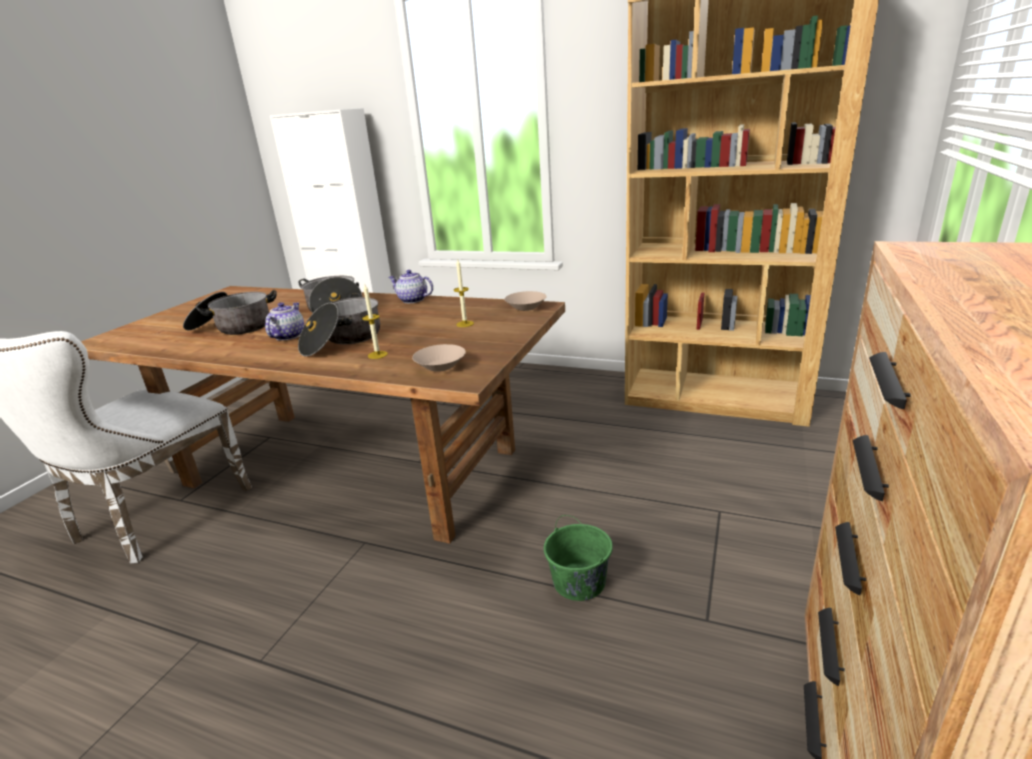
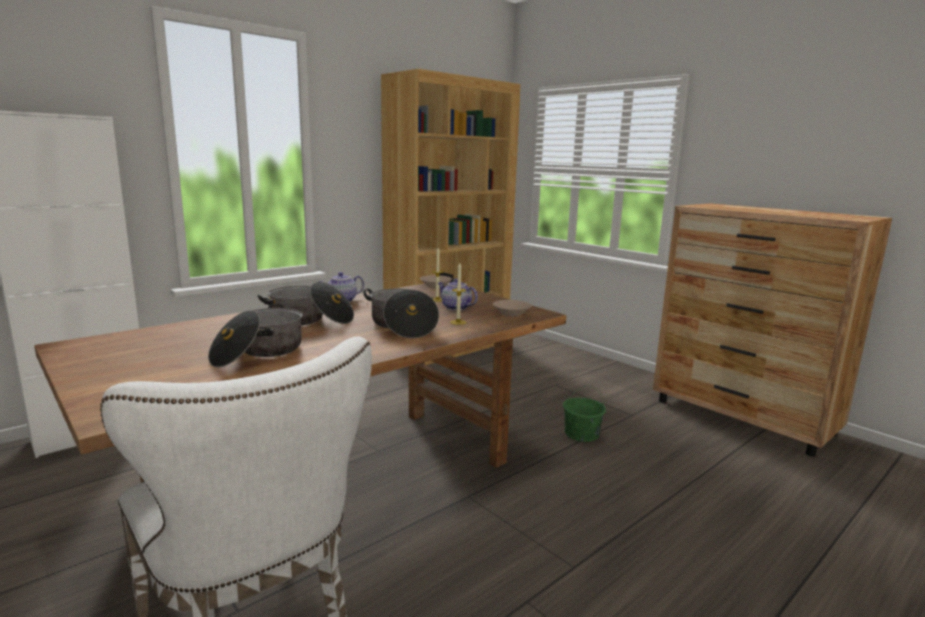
camera: 65 degrees left, 10 degrees down
teapot [265,302,304,341] -> teapot moved to [438,278,478,311]

